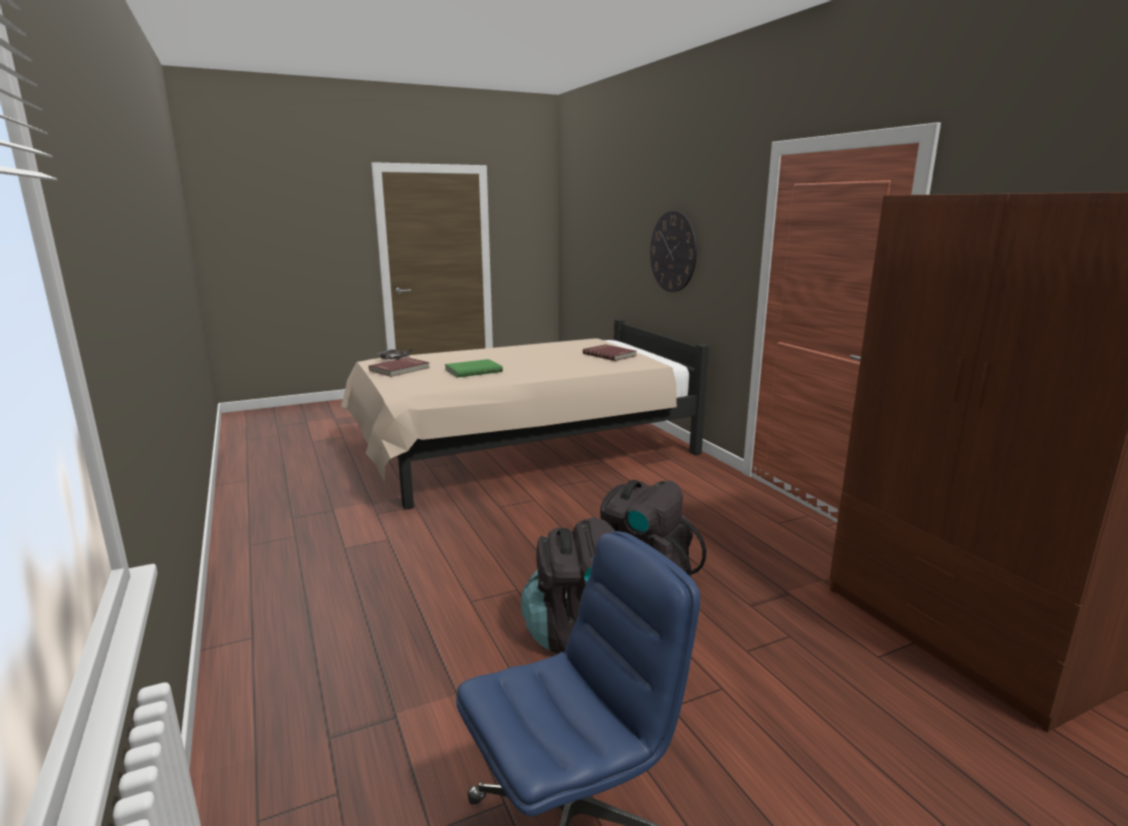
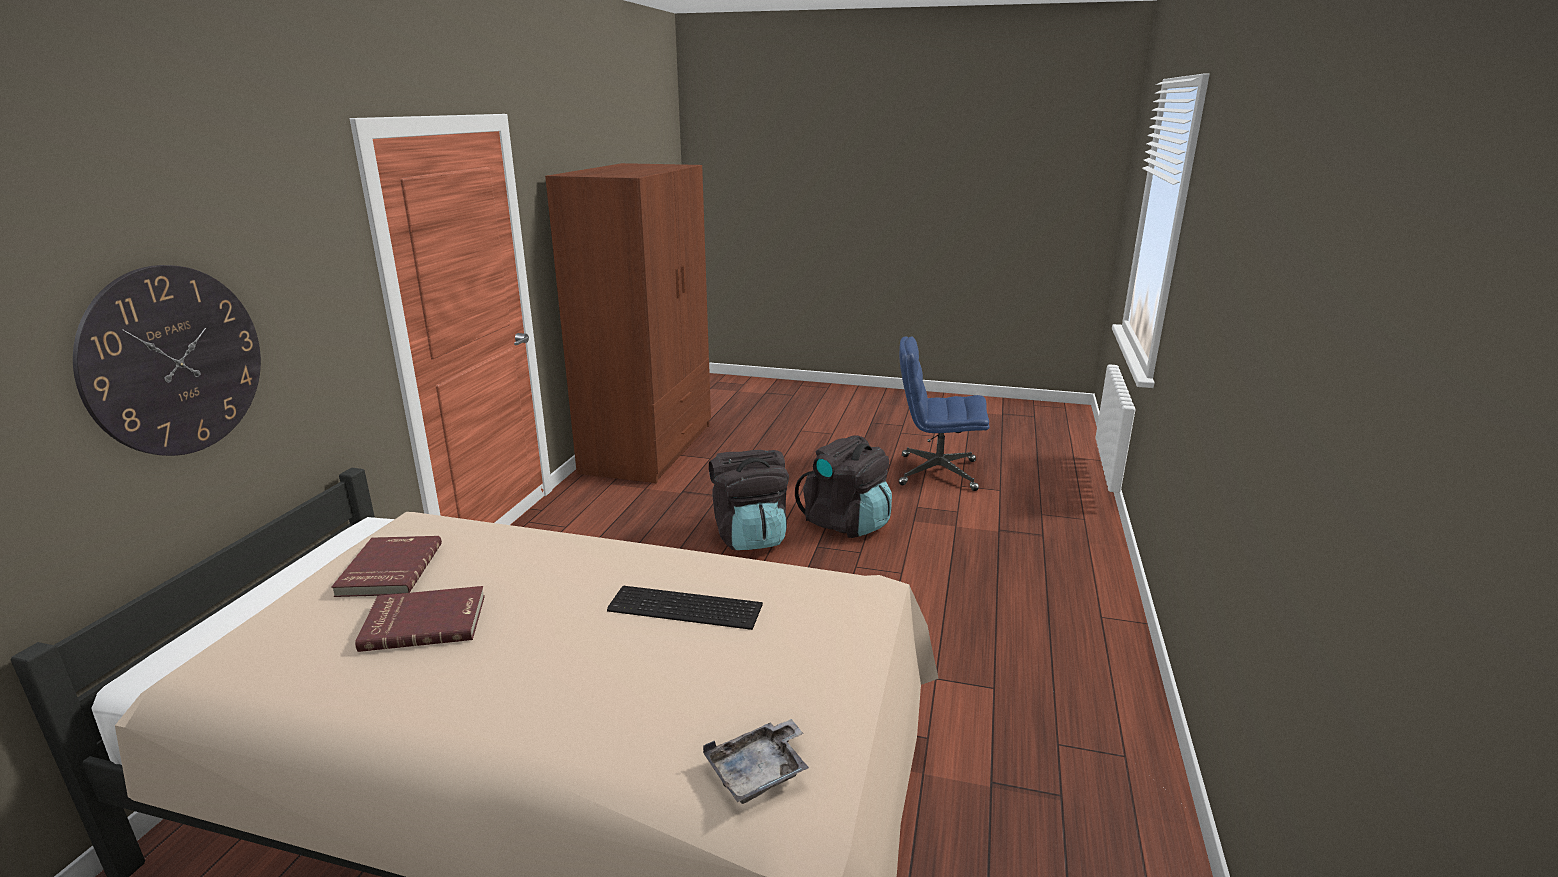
camera: 140 degrees left, 5 degrees up
red book [369,357,430,377] -> red book moved to [355,586,485,652]
green book [445,359,503,377] -> keyboard [607,586,763,630]

